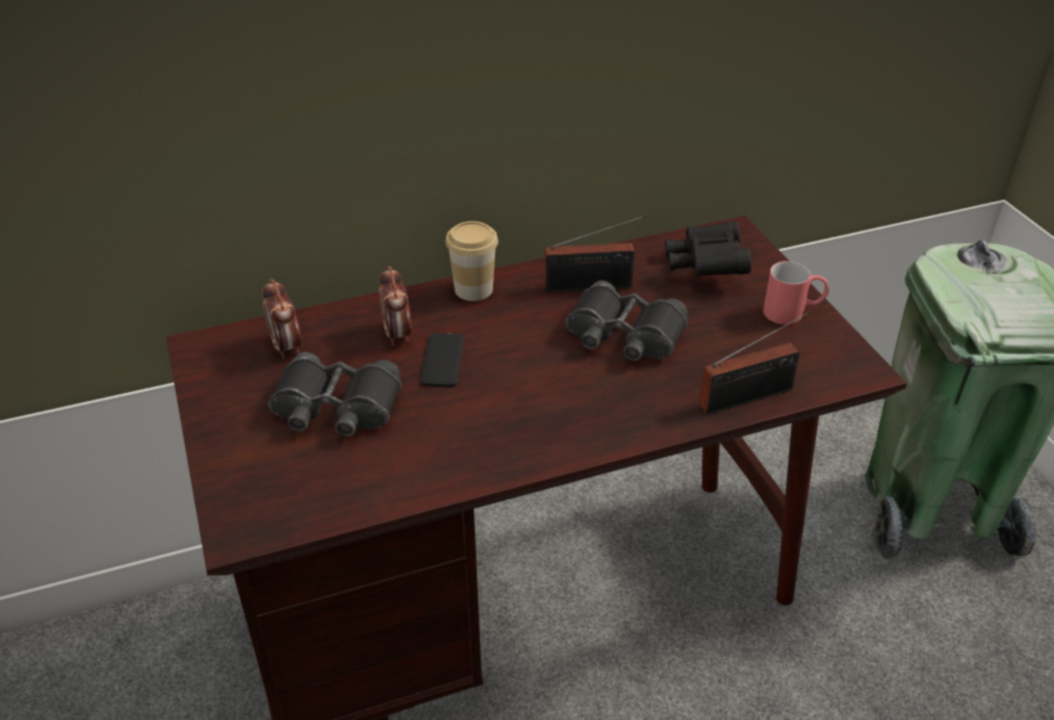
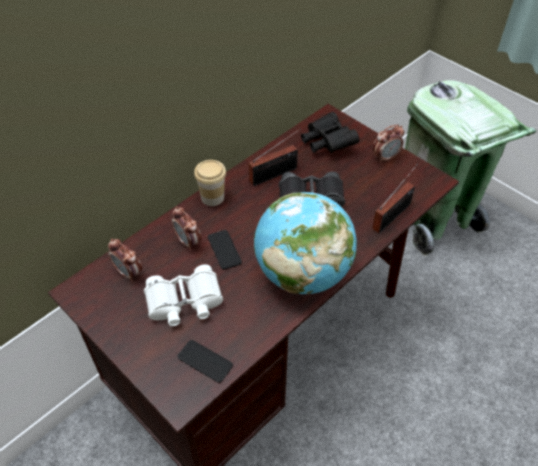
camera: 25 degrees left, 10 degrees up
black binoculars [268,352,402,437] -> white binoculars [144,264,223,326]
red mug [763,261,829,325] -> alarm clock [372,124,404,163]
none -> phone [177,340,233,383]
none -> globe [254,192,357,294]

